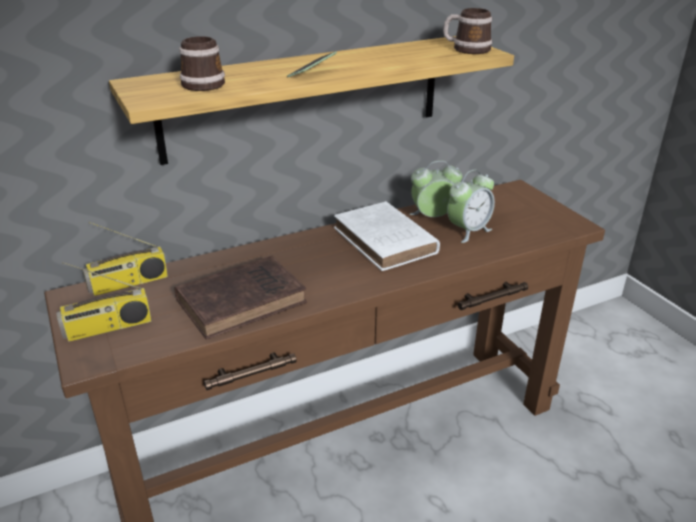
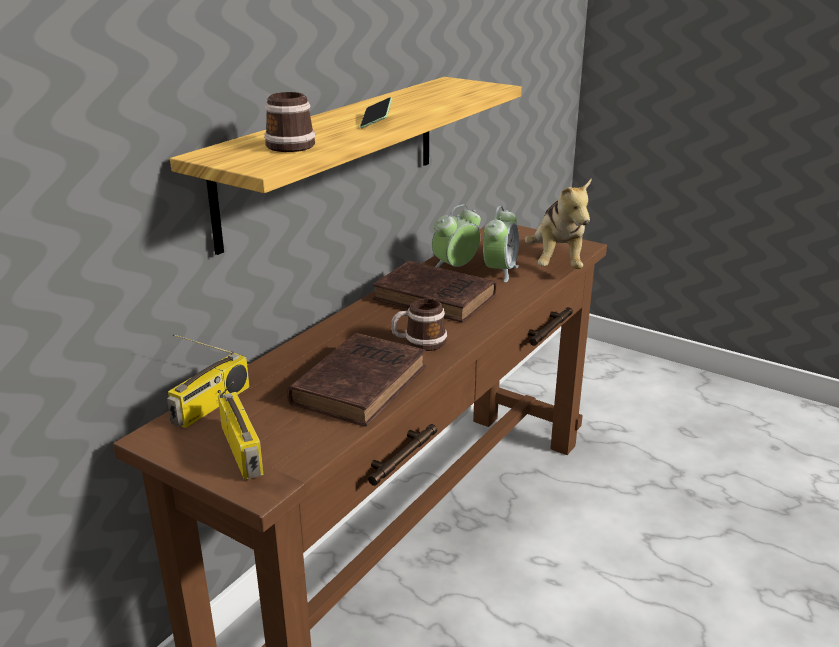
camera: 30 degrees left, 5 degrees down
radio [56,262,152,342] -> radio turned 60 degrees counterclockwise [218,382,263,480]
white book [334,201,440,271] -> brown book [373,261,497,323]
mug [443,8,492,54] -> mug moved to [391,298,447,351]
none -> plush toy [525,179,591,269]

